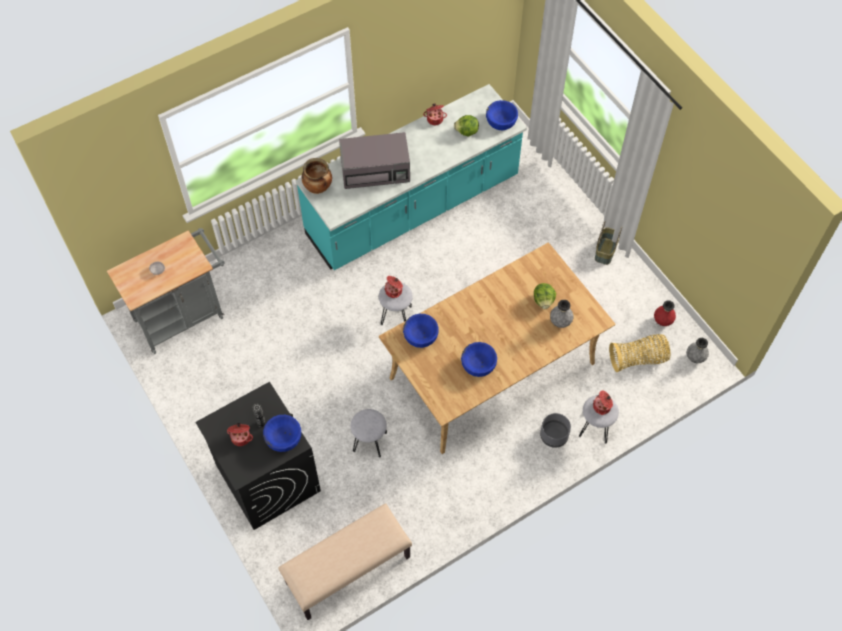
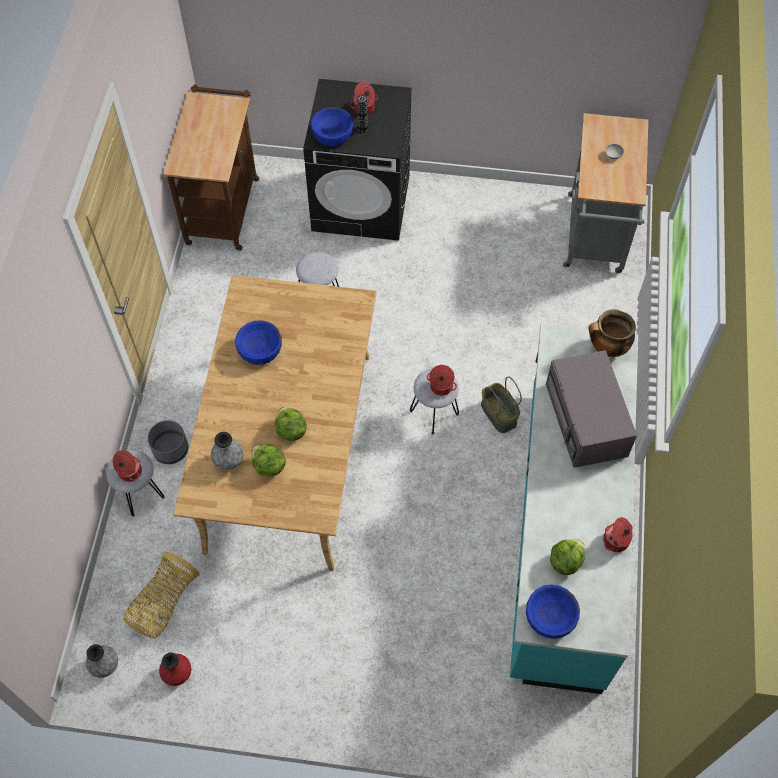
camera: 130 degrees right, 0 degrees up
beige bench [279,503,412,620] -> brown cart [163,84,259,251]
grey microwave [339,132,410,189] -> grey microwave turned 45 degrees counterclockwise [546,350,637,468]
blue bowl [403,314,439,348] -> none
basket [595,221,622,265] -> basket moved to [481,376,522,433]
none -> lettuce [275,407,306,441]

